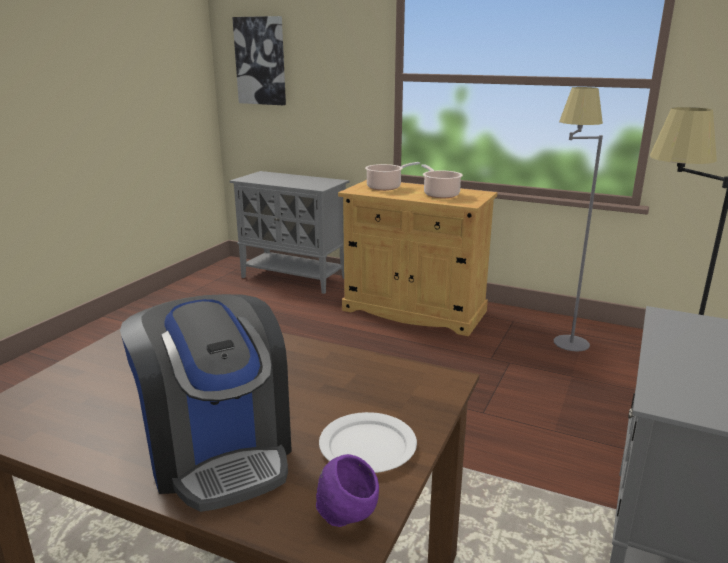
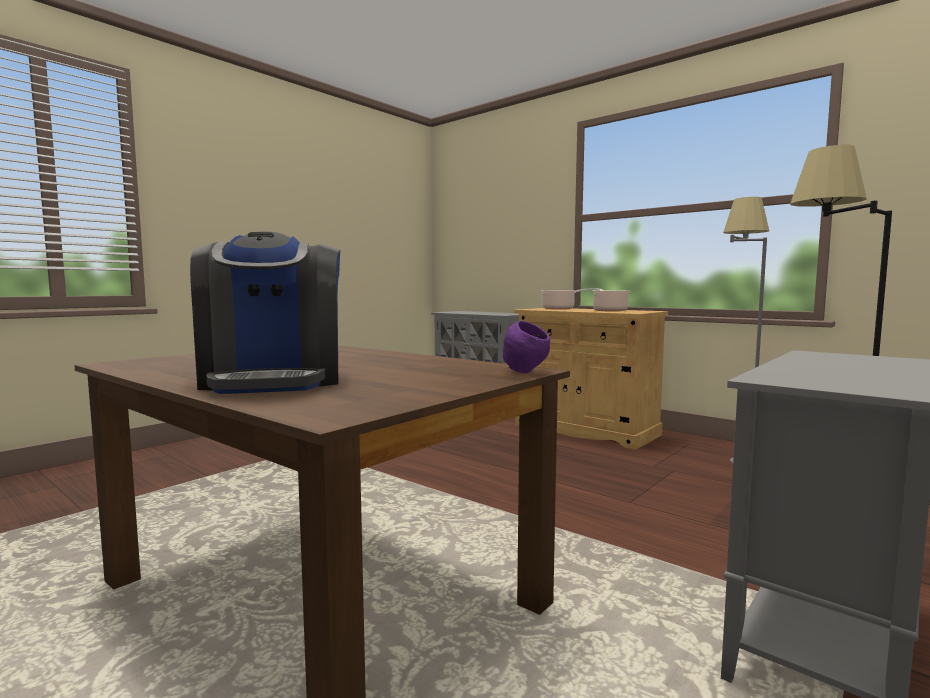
camera: 15 degrees right, 15 degrees down
picture [232,16,286,105] -> none
purple bowl [316,454,379,527] -> purple bowl moved to [502,321,550,373]
white plate [319,412,417,473] -> none

